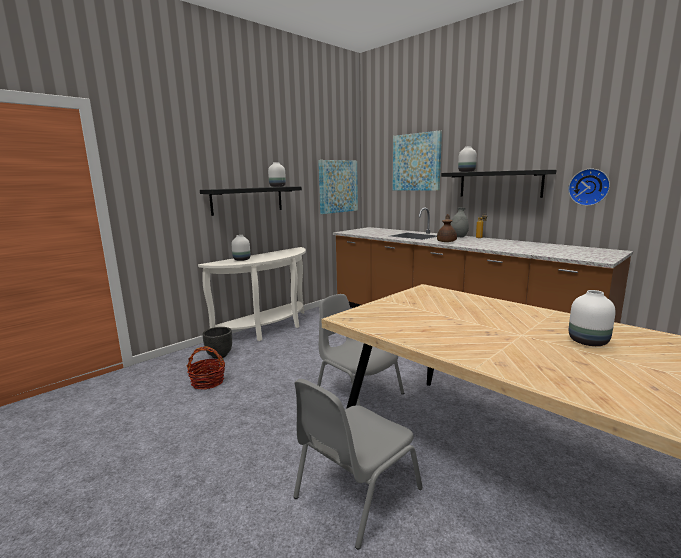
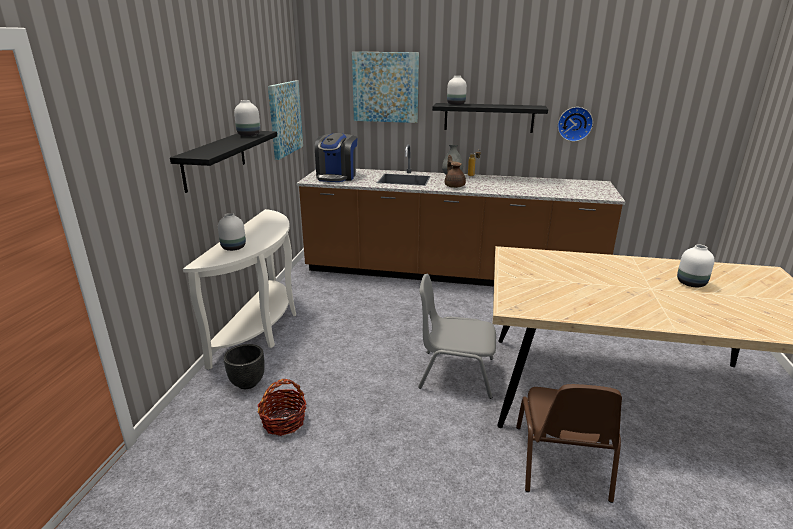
camera: 35 degrees left, 10 degrees up
grey chair [293,379,423,549] -> brown chair [516,384,622,503]
none -> coffee machine [315,133,358,182]

